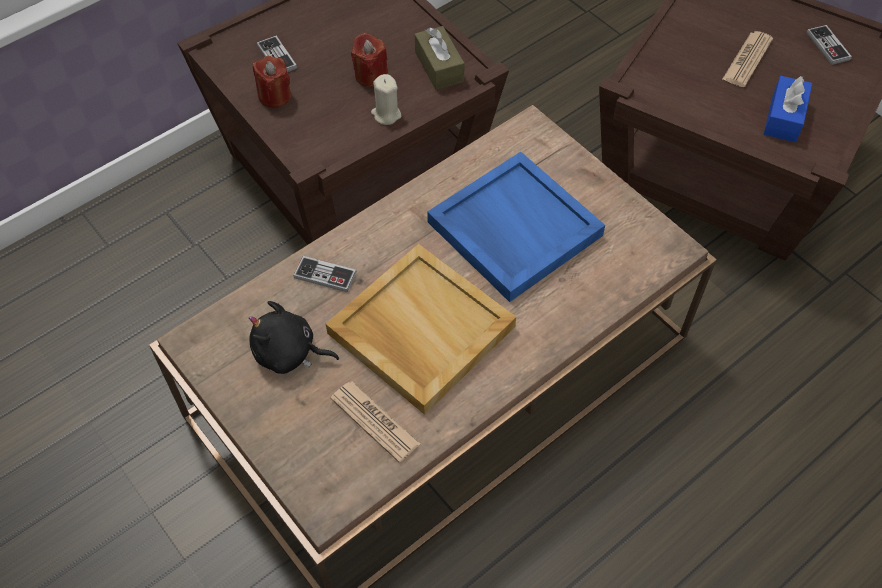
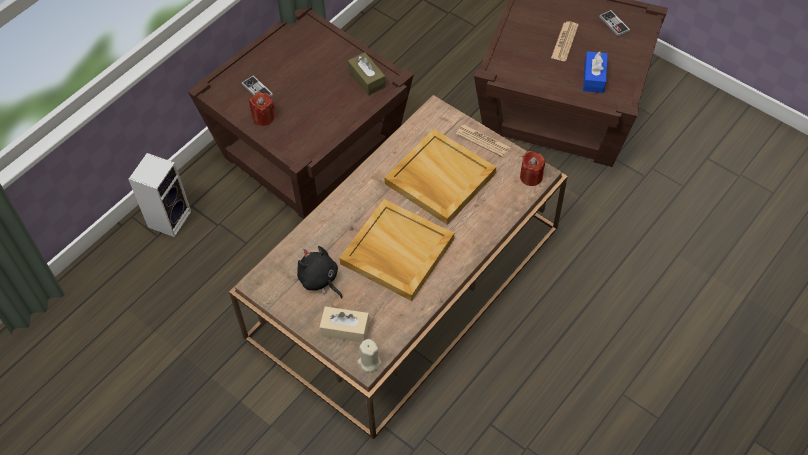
camera: 10 degrees left, 0 degrees up
black plush toy [249,301,339,374] -> black plush toy turned 45 degrees clockwise [297,246,342,298]
game controller [293,256,357,293] -> none
newspaper [330,381,421,463] -> newspaper moved to [456,125,511,157]
red candle [351,32,388,87] -> red candle moved to [520,151,545,186]
beige candle [371,74,402,125] -> beige candle moved to [357,339,382,372]
blue tray [427,152,605,302] -> beige tray [384,129,496,225]
none -> speaker [128,153,191,237]
none -> beige tissue box [319,306,370,343]

